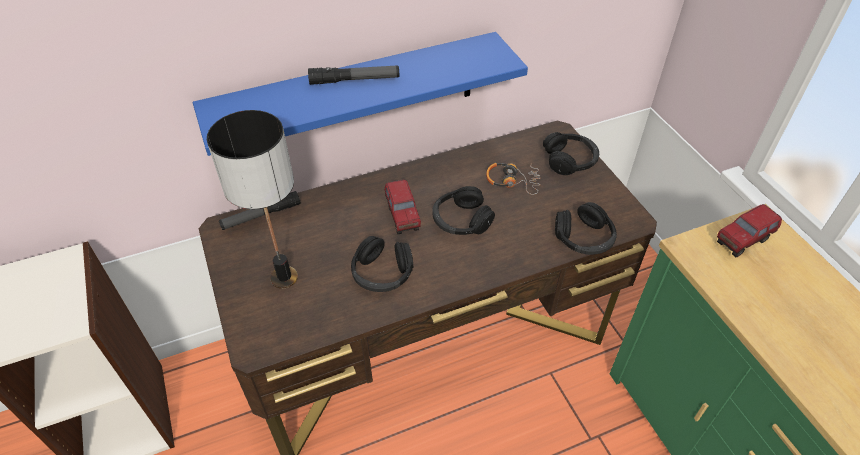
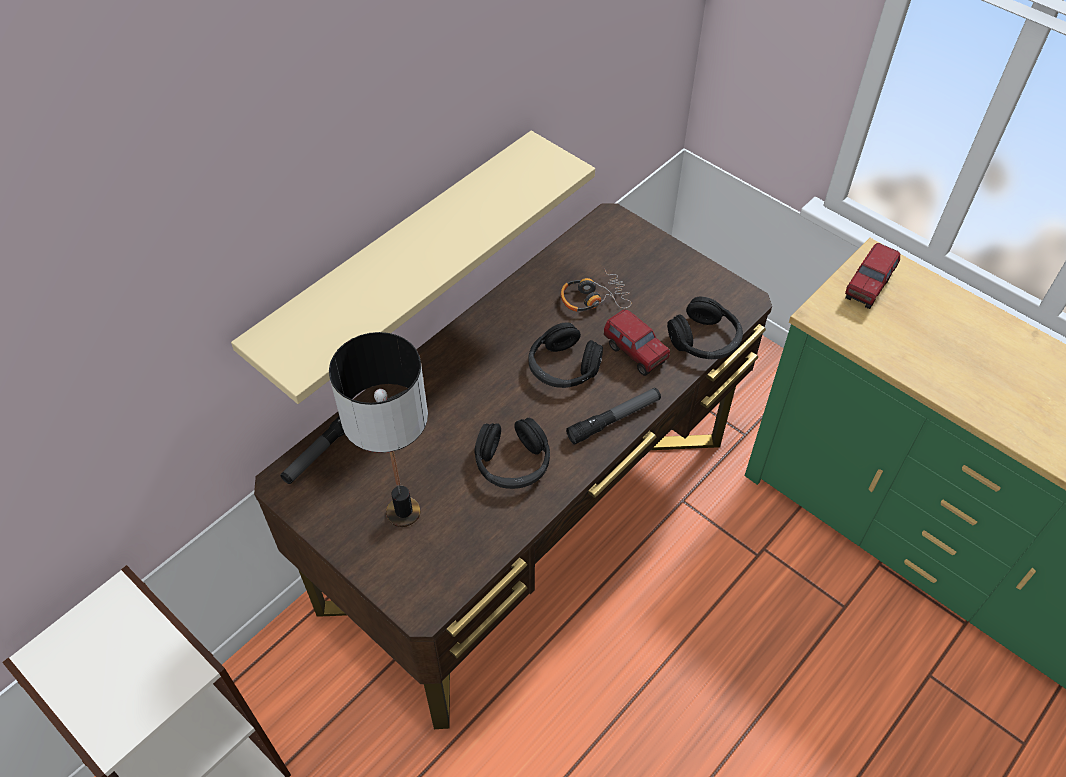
camera: 25 degrees left, 5 degrees up
blue shelf [193,32,528,156] -> beige shelf [231,131,595,404]
flashlight [308,65,399,85] -> flashlight moved to [566,388,661,445]
toy truck [384,179,421,234] -> toy truck moved to [603,309,670,376]
black headphones [543,132,599,175] -> none

